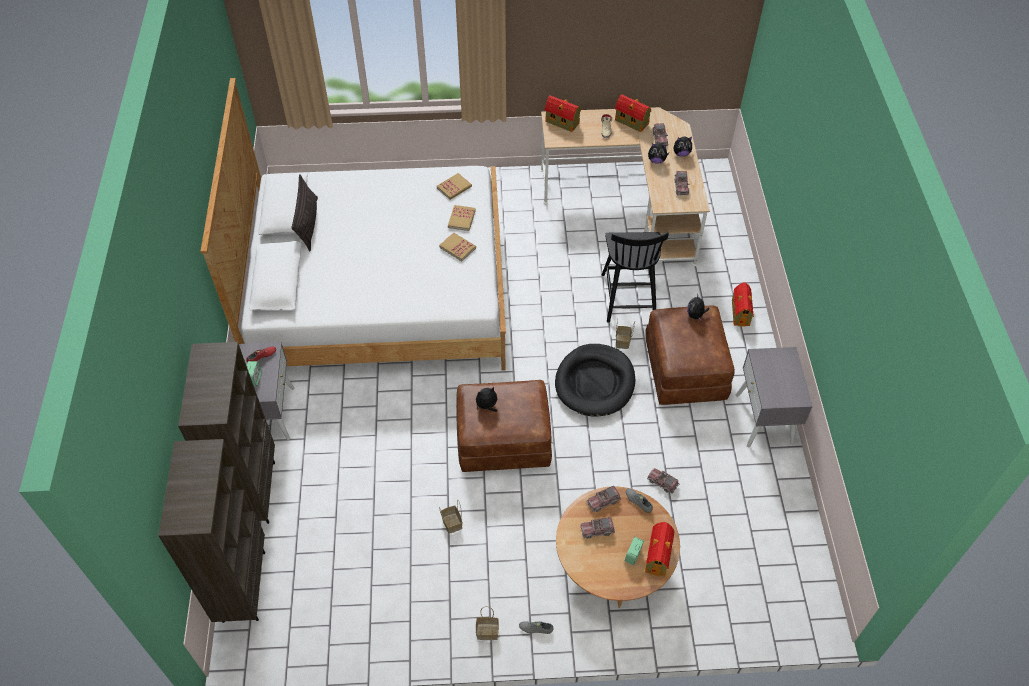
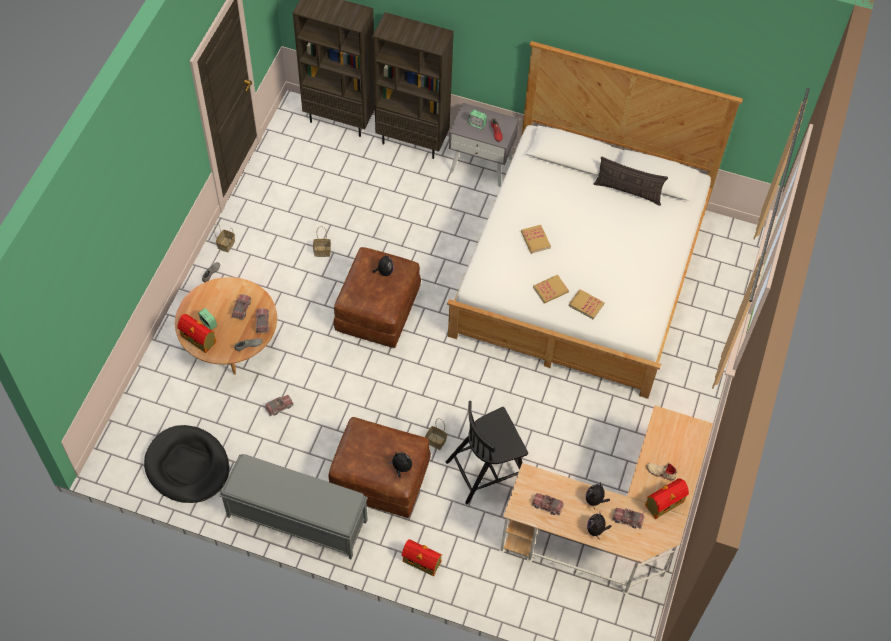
camera: 110 degrees right, 5 degrees up
book [437,173,472,200] -> book moved to [521,225,551,254]
toy house [545,95,581,132] -> none
black dog bed [555,344,635,417] -> black dog bed moved to [144,425,229,503]
black chair [602,232,669,323] -> black chair turned 45 degrees counterclockwise [446,401,528,504]
grey nightstand [736,347,813,447] -> grey bench [220,454,368,559]

